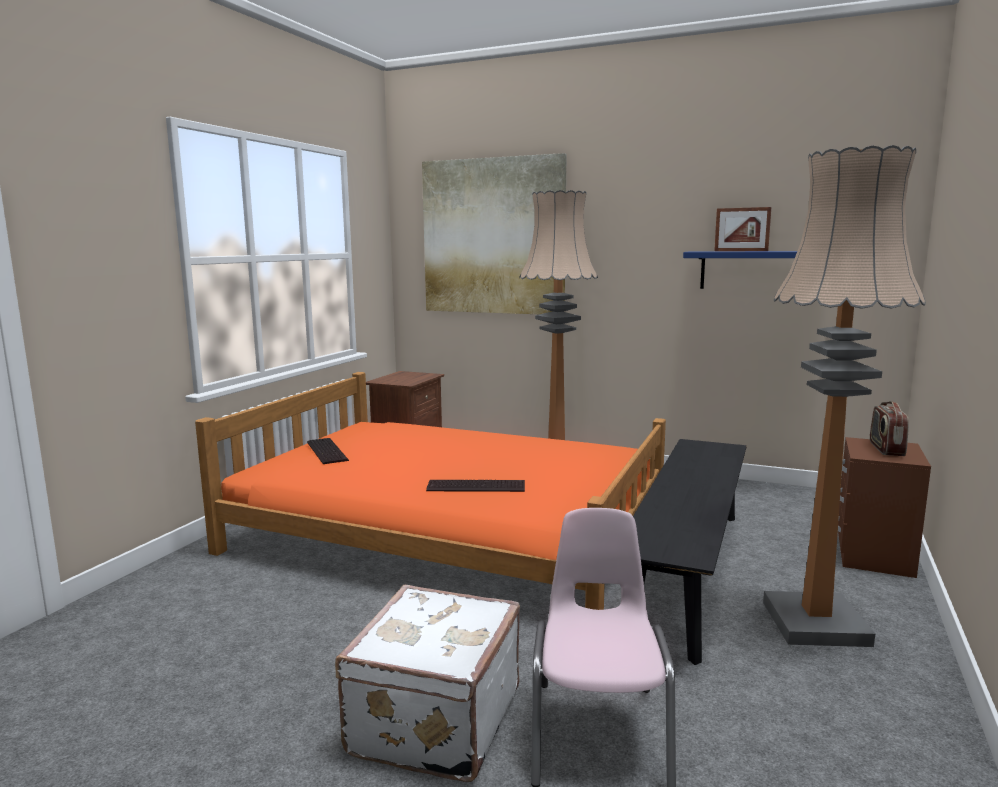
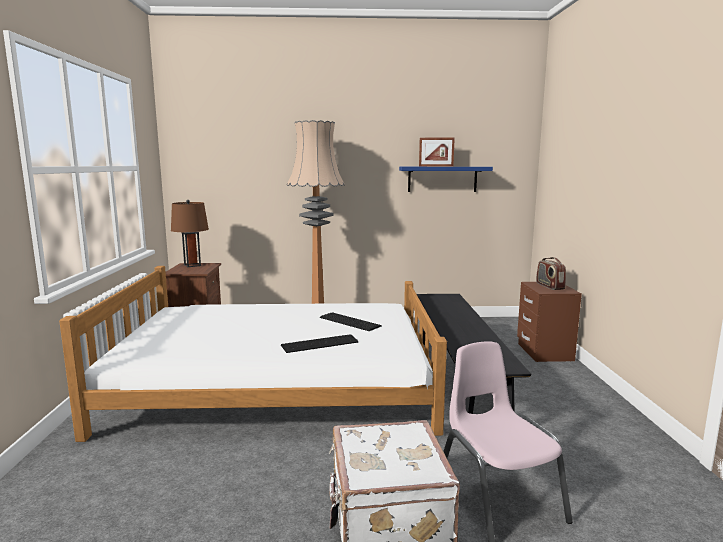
camera: 25 degrees left, 0 degrees up
orange bed [195,372,666,610] -> white bed [59,266,447,442]
keyboard [307,438,349,464] -> keyboard moved to [320,312,382,331]
picture [422,153,567,314] -> none
floor lamp [763,145,926,647] -> none
none -> brown table lamp [171,200,209,267]

